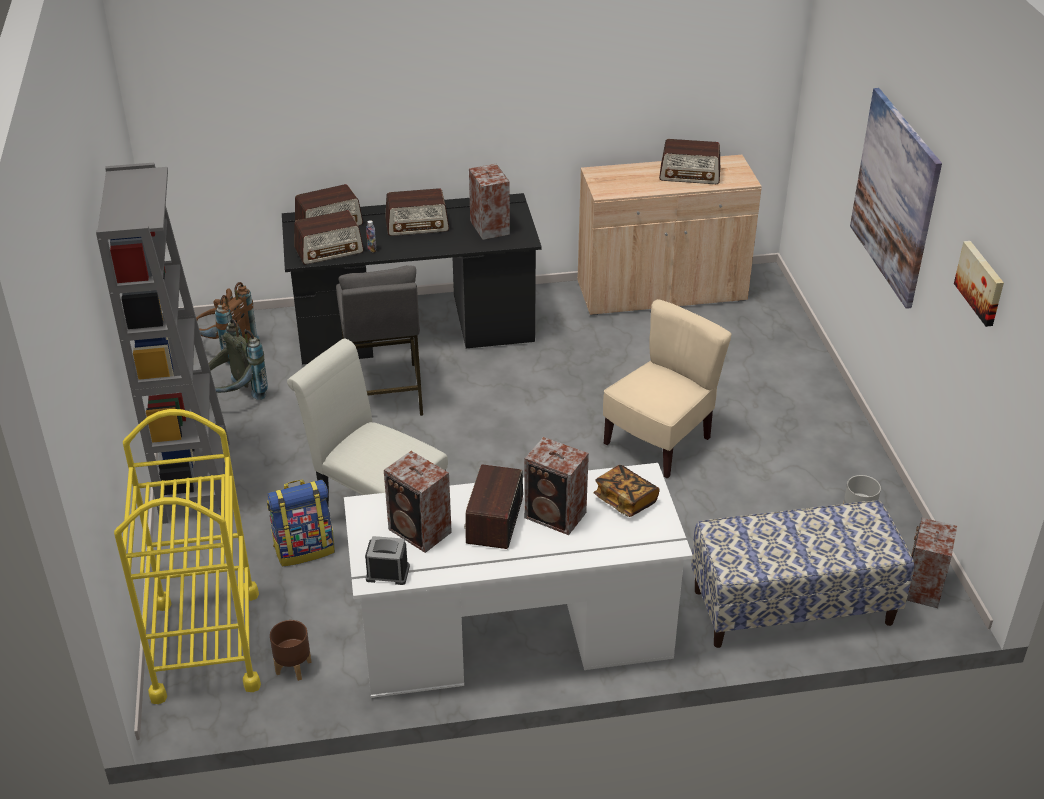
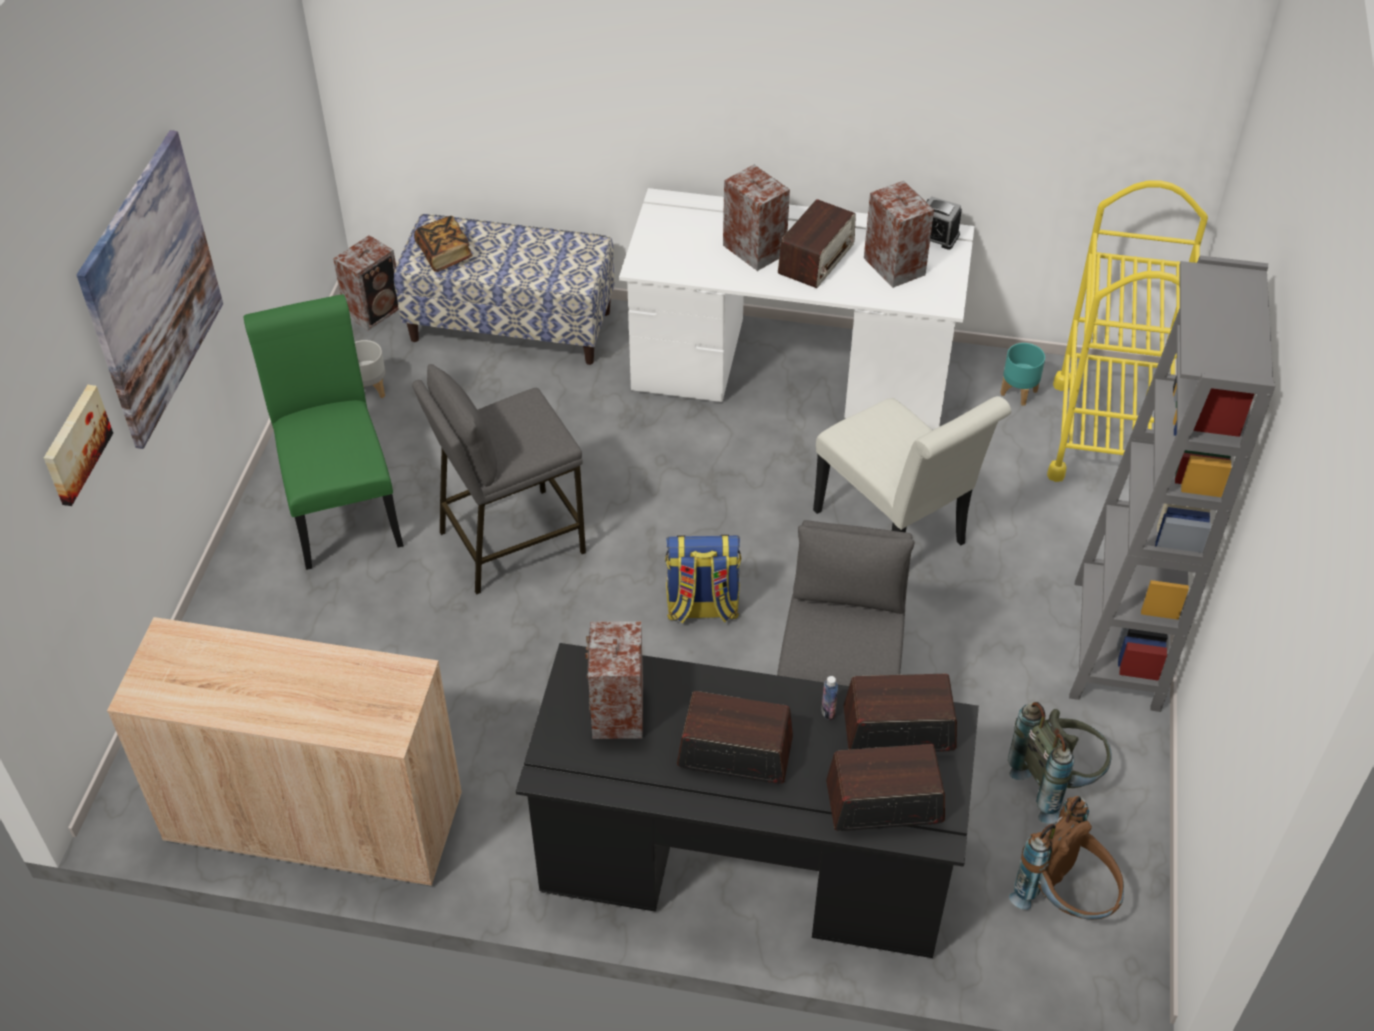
camera: 160 degrees left, 10 degrees up
backpack [267,480,335,567] -> backpack moved to [665,535,741,623]
brown planter [270,620,312,681] -> turquoise planter [1000,343,1045,406]
book [594,465,660,517] -> book moved to [414,216,473,272]
beige chair [603,299,732,479] -> grey stool [412,364,586,595]
radio [659,139,720,184] -> none
picture [954,241,1004,327] -> picture moved to [44,385,113,506]
none -> green chair [244,294,404,570]

